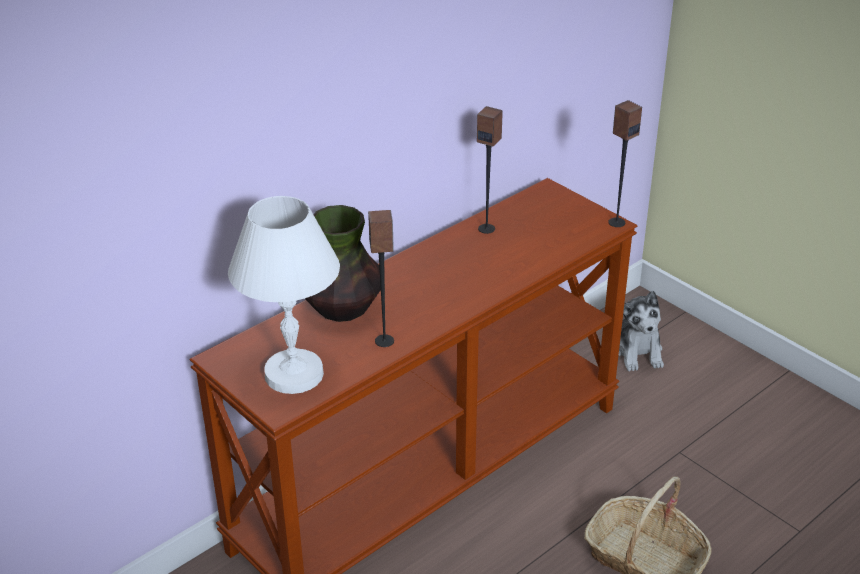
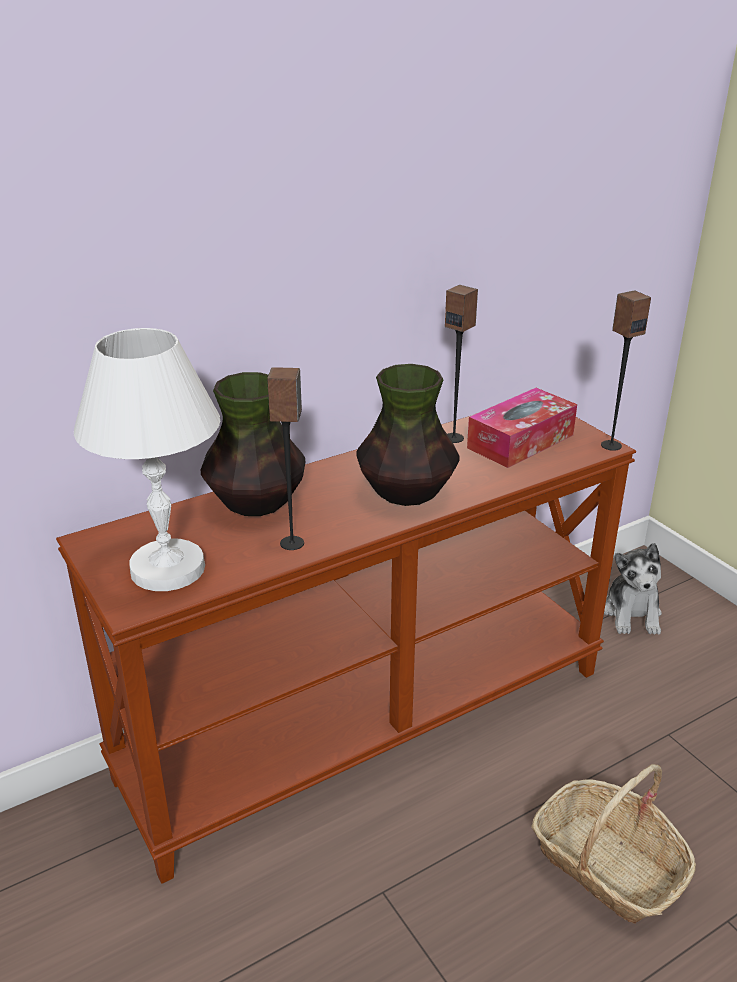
camera: 10 degrees right, 5 degrees down
none -> vase [356,364,459,506]
none -> tissue box [467,388,577,468]

